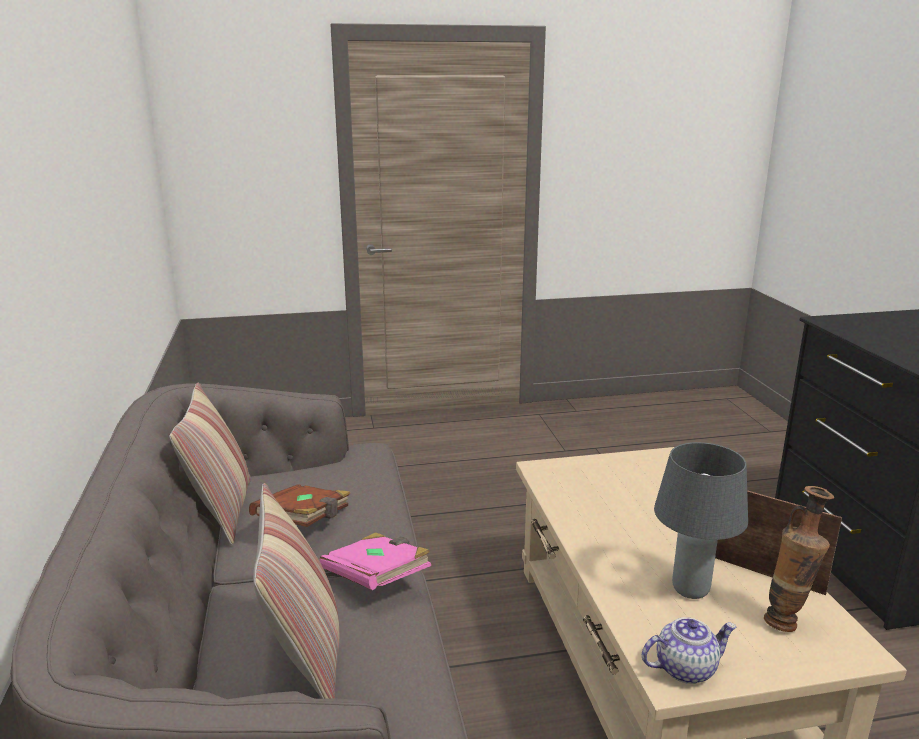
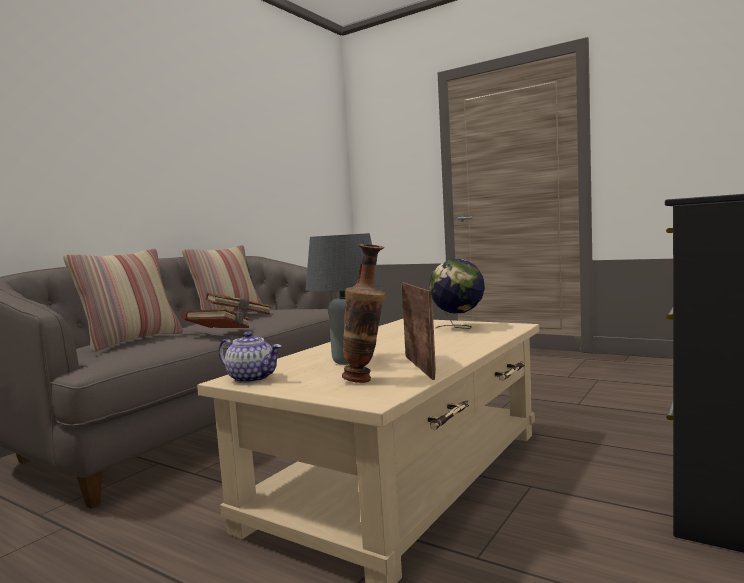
camera: 45 degrees right, 15 degrees down
pink book [320,532,431,590] -> brown book [181,308,250,328]
none -> globe [429,259,485,329]

